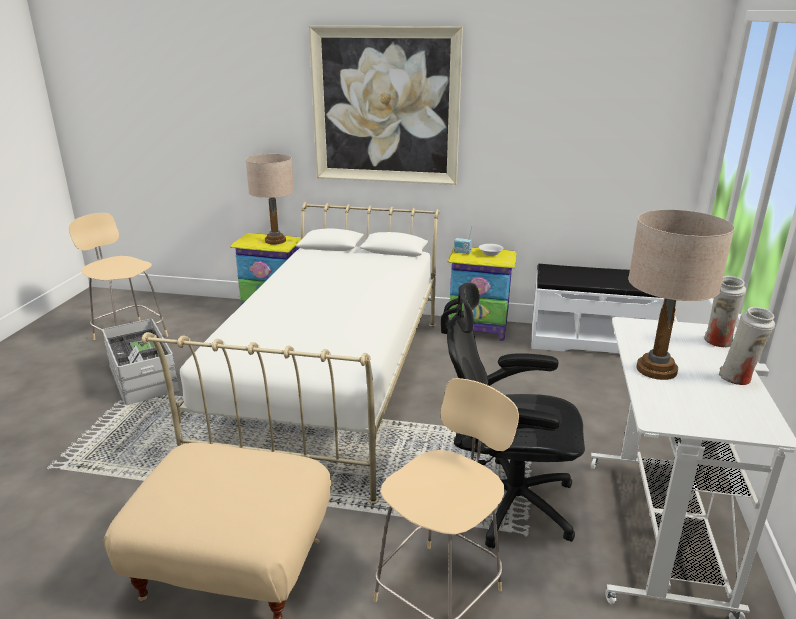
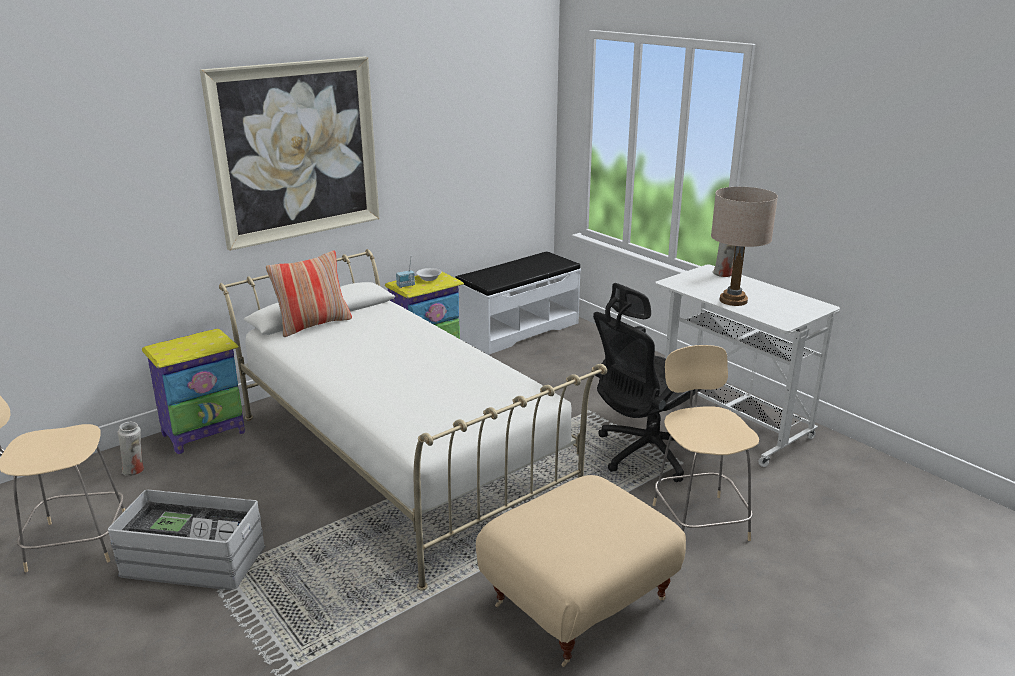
camera: 50 degrees left, 0 degrees up
beige table lamp [245,154,294,244] -> none
white vase [718,307,775,385] -> white vase moved to [117,421,144,476]
none -> pillow [266,251,352,337]

